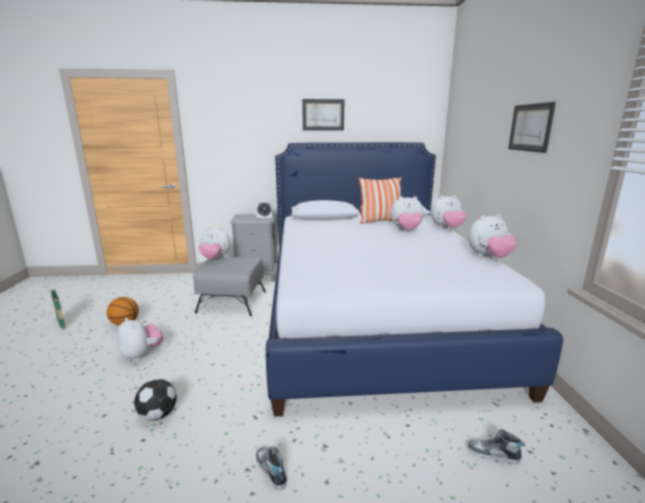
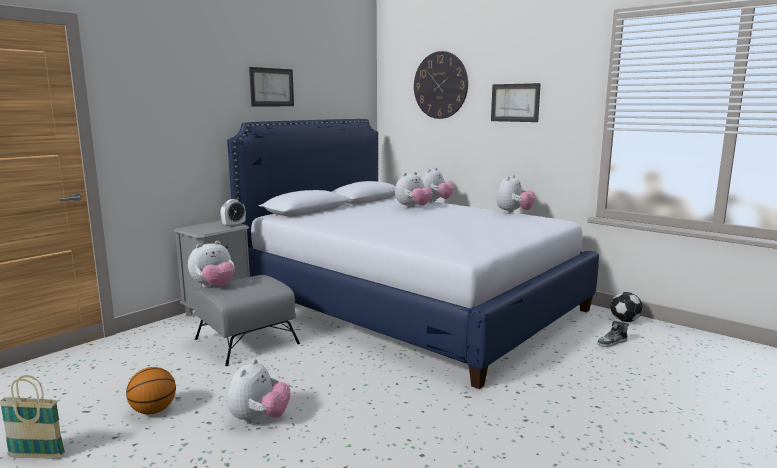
camera: 45 degrees left, 5 degrees down
plush toy [117,317,164,361] -> plush toy turned 105 degrees clockwise [227,359,291,424]
football [134,379,177,421] -> football moved to [610,292,643,322]
shoe [256,447,287,490] -> none
pillow [359,177,401,224] -> none
none -> wall clock [414,51,468,119]

